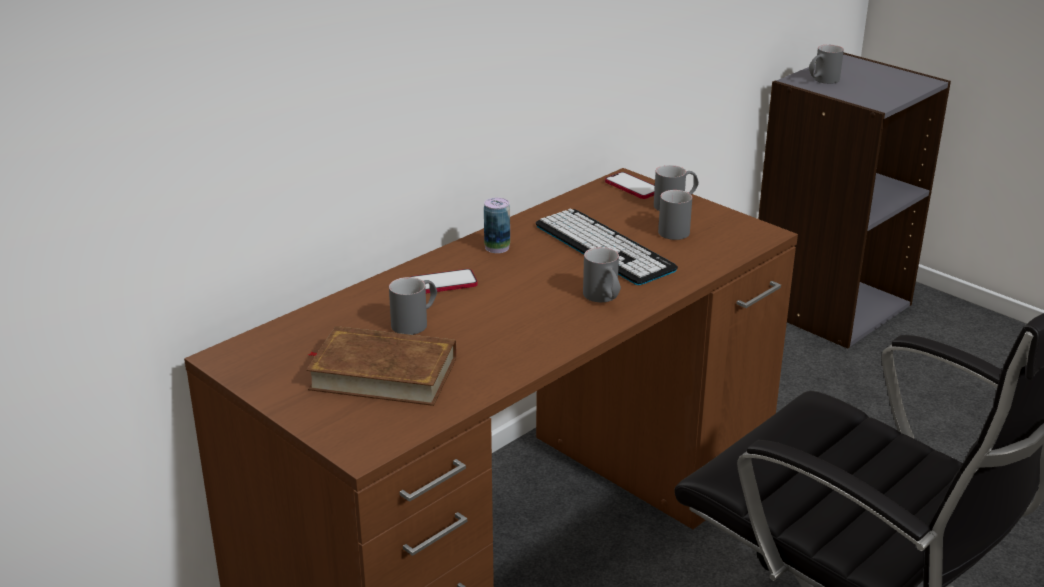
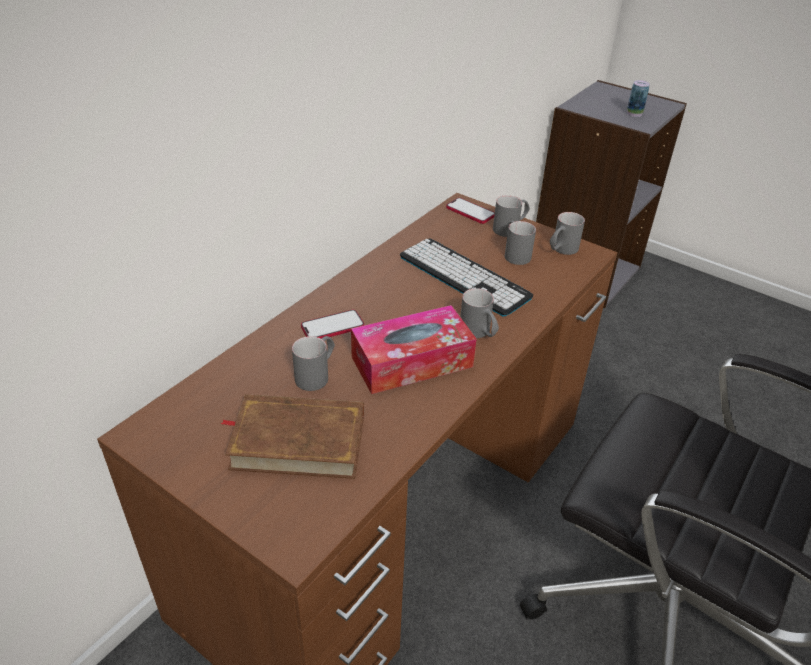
camera: 10 degrees left, 10 degrees up
can [484,198,510,253] -> can moved to [627,80,650,117]
grey mug [809,45,844,84] -> grey mug moved to [550,212,585,255]
none -> tissue box [351,305,476,394]

